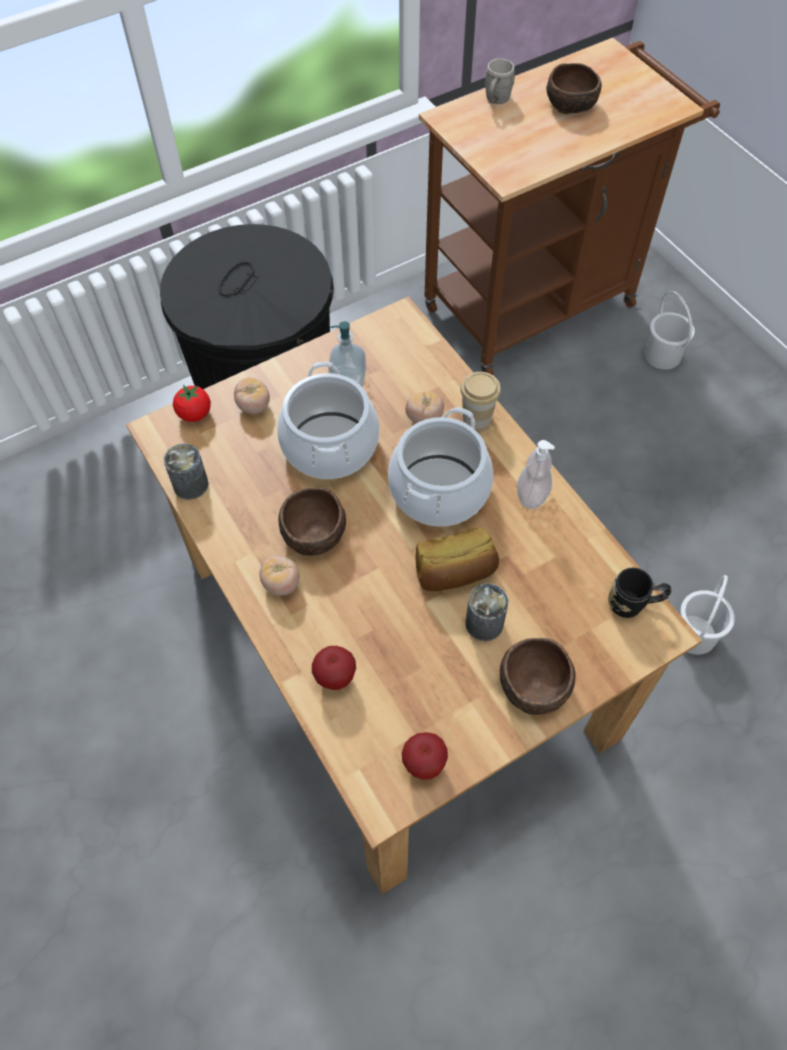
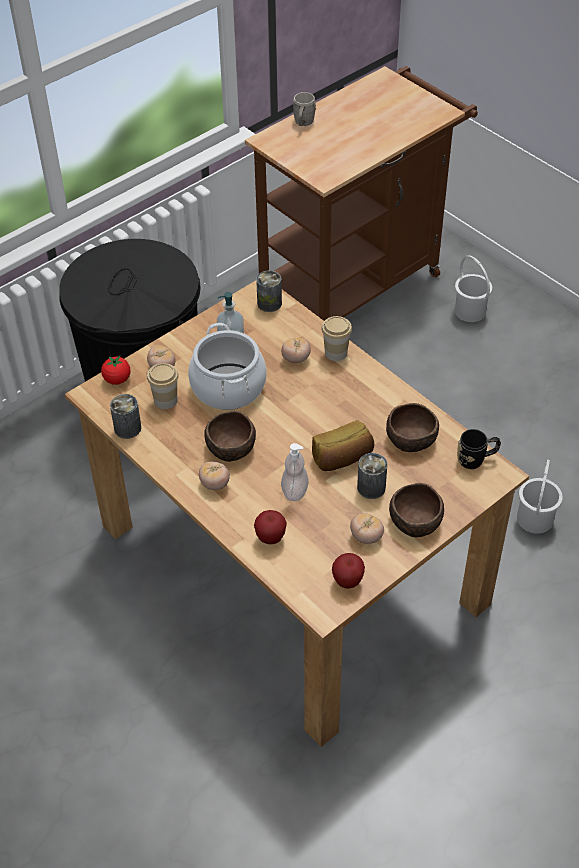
camera: 10 degrees left, 10 degrees down
cooking pot [388,407,493,527] -> none
soap dispenser [517,440,555,509] -> soap dispenser moved to [281,443,309,501]
brown bowl [546,63,602,114] -> brown bowl moved to [386,403,439,452]
none -> cup [147,363,179,409]
none -> can [256,270,282,312]
none -> tomato [350,513,384,544]

